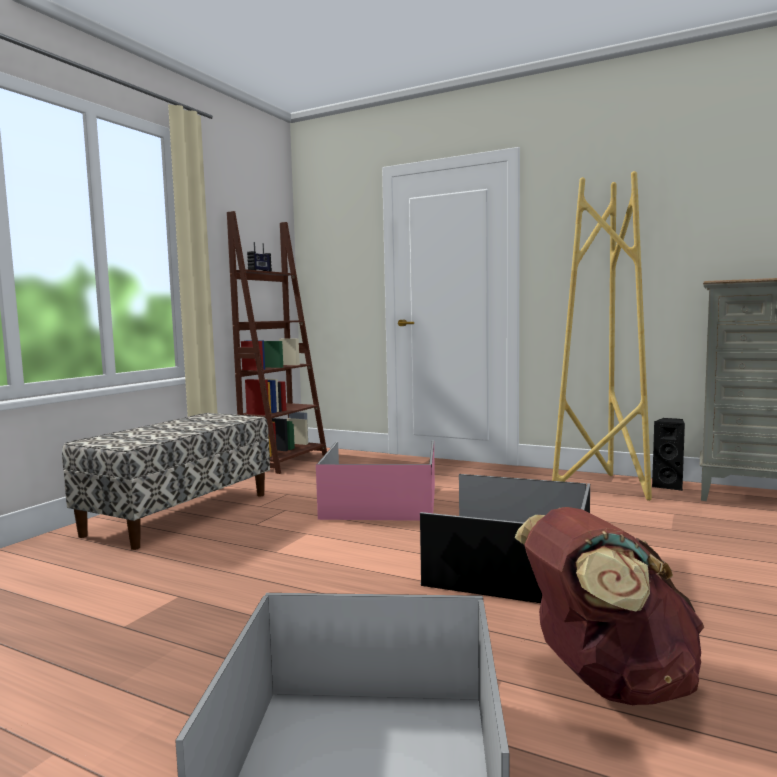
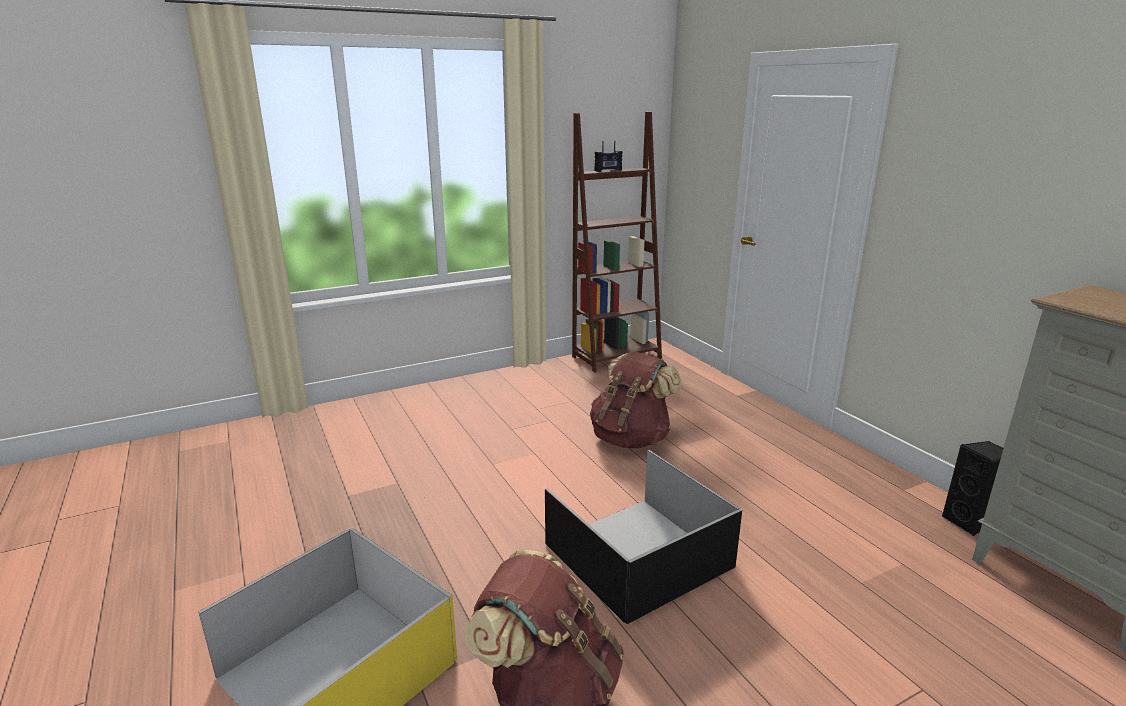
camera: 35 degrees right, 15 degrees up
bench [62,413,270,550] -> none
pink storage box [316,441,435,521] -> brown backpack [590,351,682,449]
yellow clothes rack [552,171,652,501] -> none

